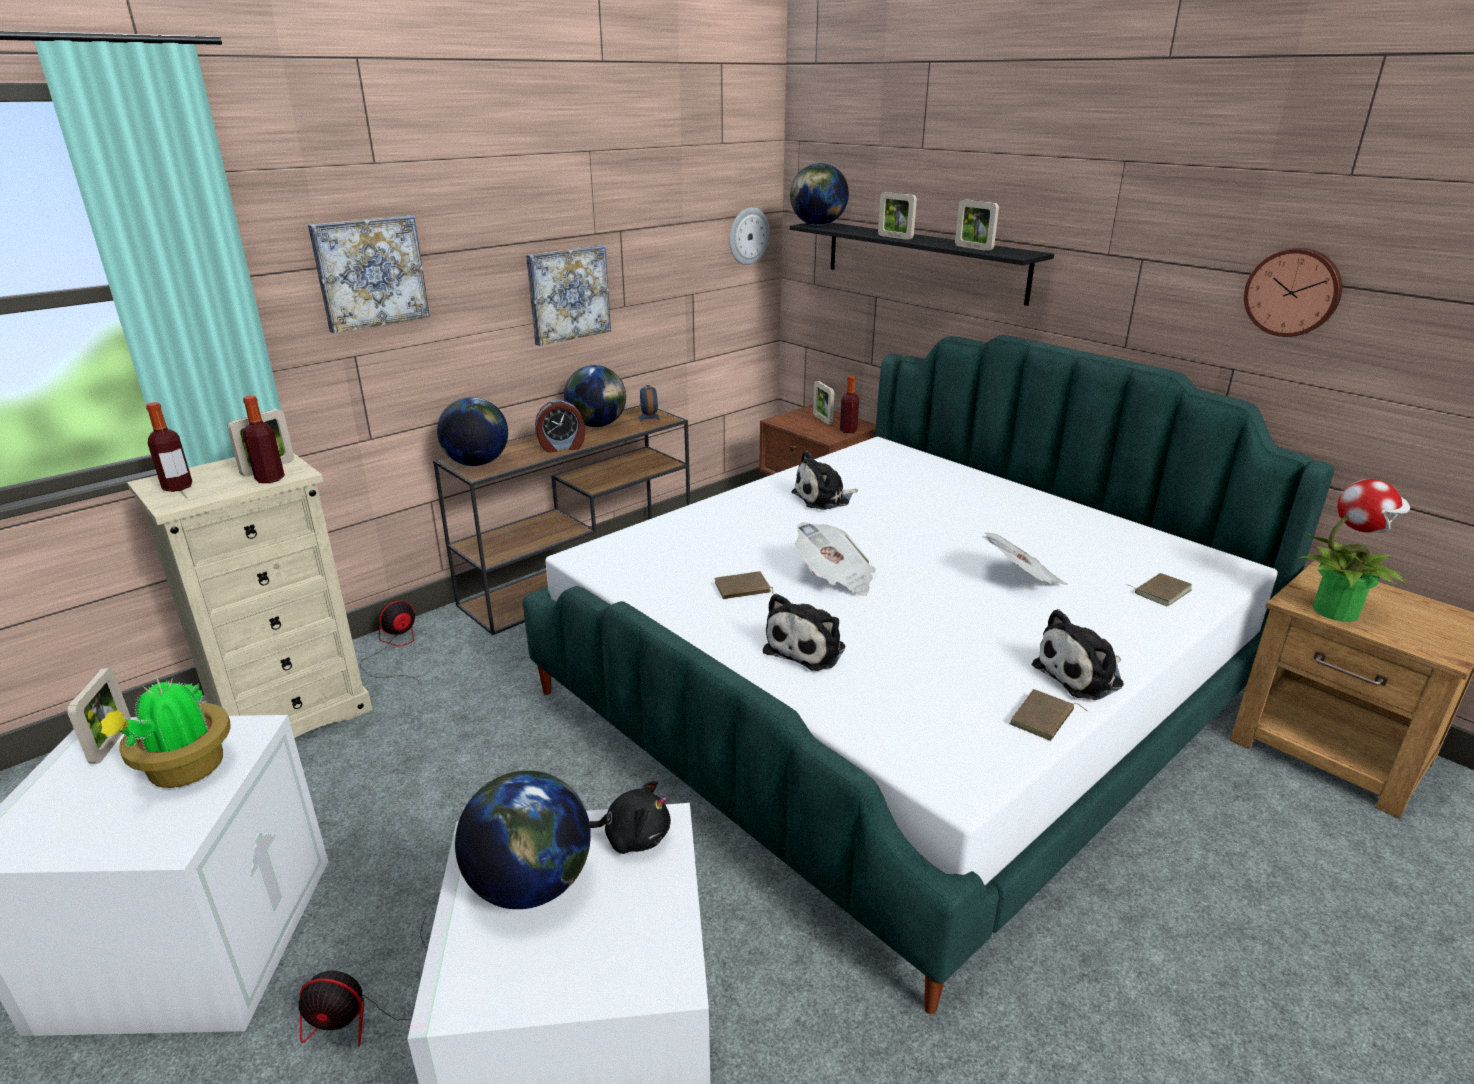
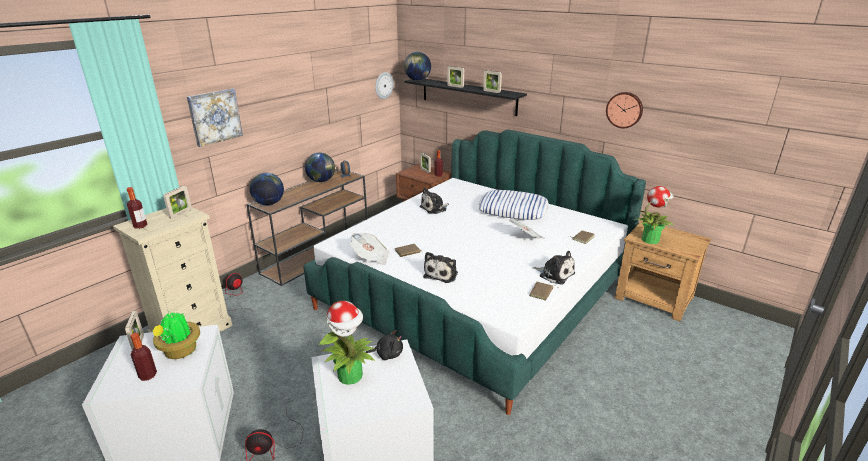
camera: 10 degrees left, 0 degrees up
bottle [243,396,285,483] -> bottle moved to [131,333,157,381]
globe [455,770,591,909] -> potted plant [318,301,375,385]
picture [526,245,611,346] -> none
alarm clock [535,400,585,453] -> none
newspaper [795,522,875,596] -> newspaper moved to [350,233,390,265]
plush toy [1032,609,1124,700] -> plush toy turned 105 degrees counterclockwise [533,251,575,285]
none -> pillow [479,190,549,220]

